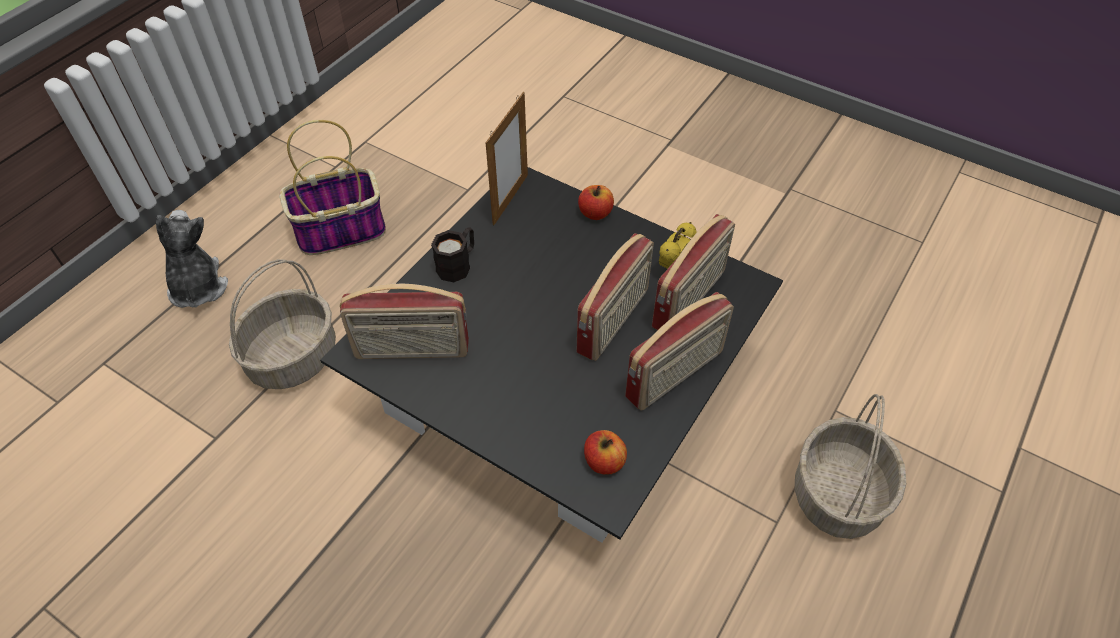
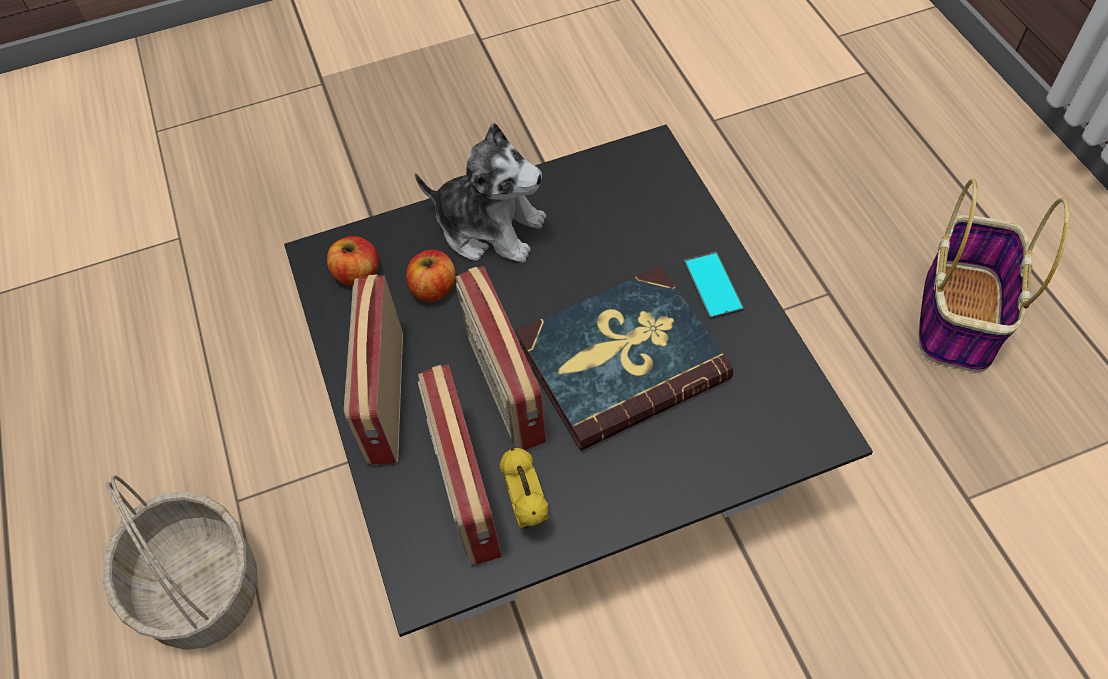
camera: 130 degrees right, 5 degrees up
plush toy [156,210,228,308] -> plush toy moved to [415,123,546,263]
basket [229,259,336,389] -> none
radio [340,284,469,359] -> none
black mug [431,227,474,282] -> phone [684,252,744,319]
picture frame [486,92,528,226] -> none
apple [578,185,614,220] -> apple moved to [406,250,456,302]
none -> book [516,266,733,451]

